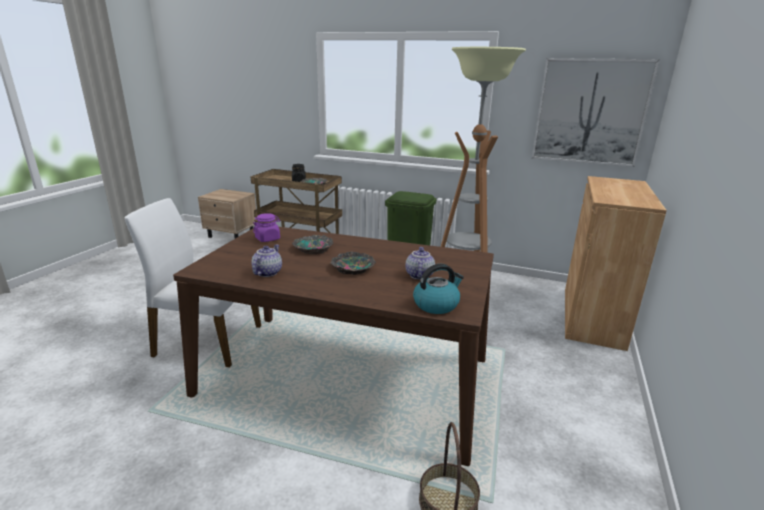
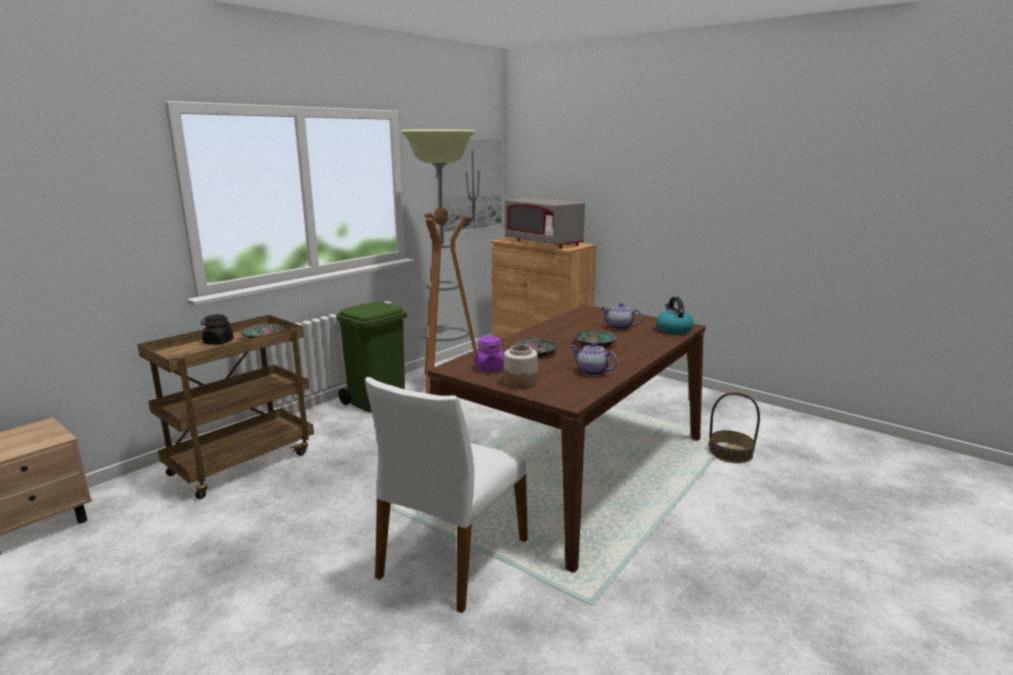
camera: 70 degrees left, 5 degrees down
none -> jar [504,345,538,388]
none -> grey microwave [505,197,585,248]

